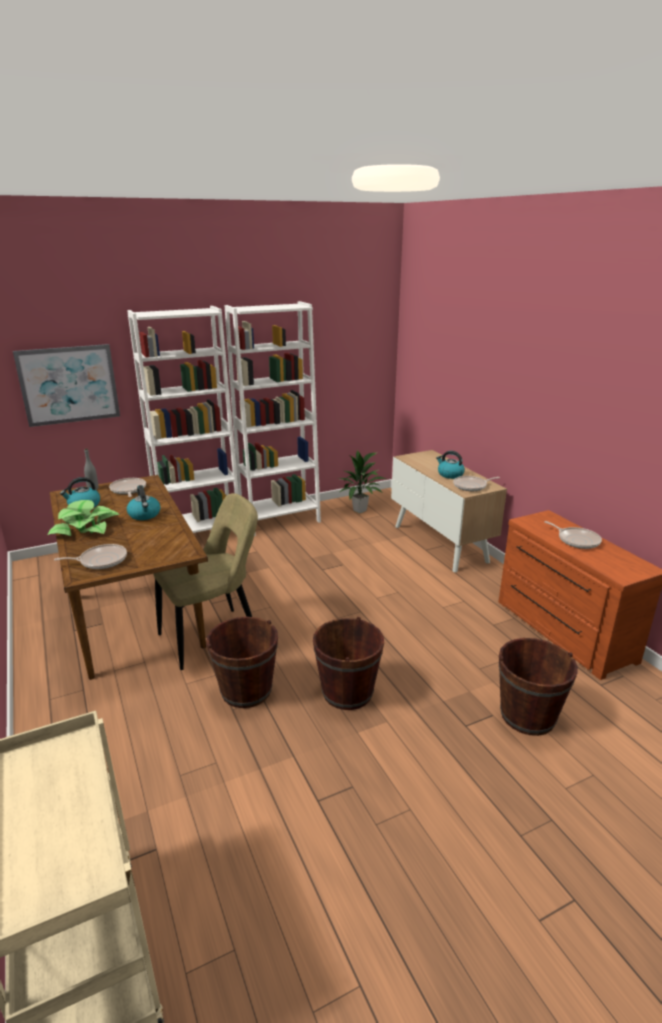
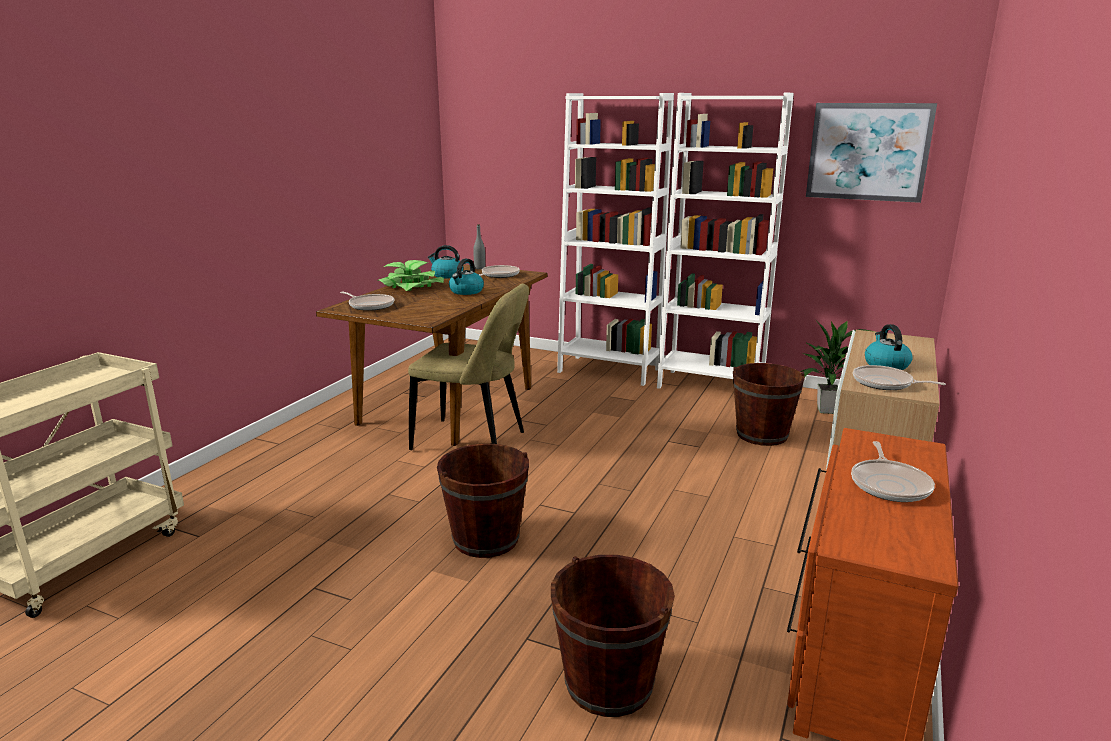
camera: 50 degrees right, 5 degrees down
picture [13,344,120,427] -> picture moved to [806,103,937,203]
brown bucket [206,617,278,708] -> brown bucket moved to [733,363,805,446]

